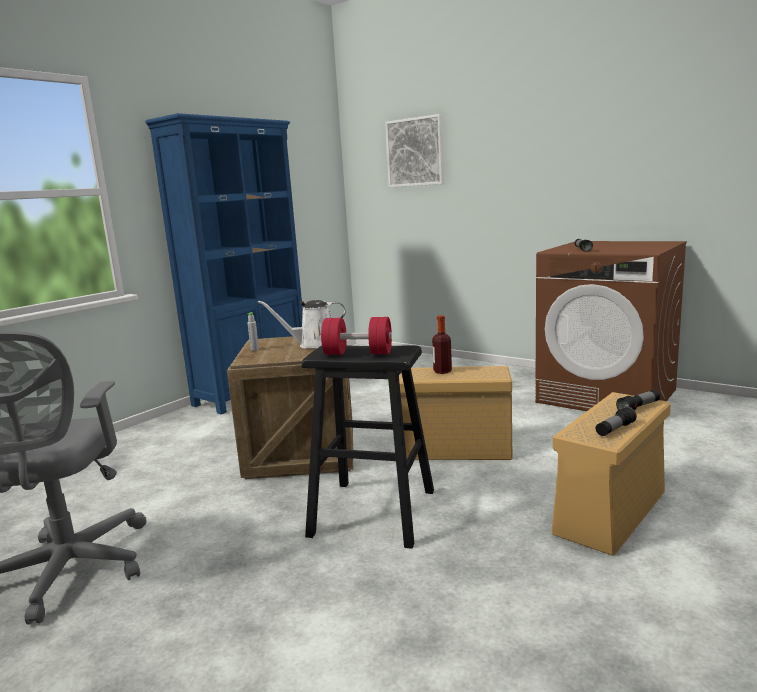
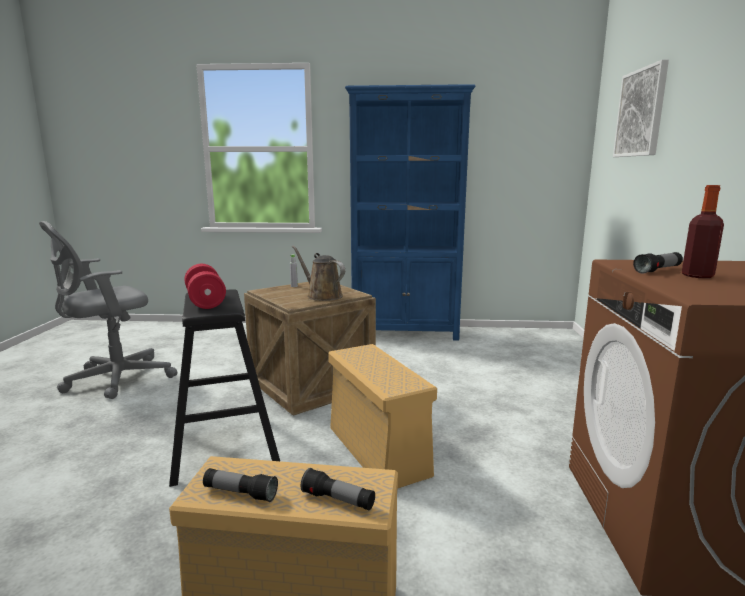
camera: 55 degrees right, 0 degrees up
white watering can [258,300,346,349] -> brown watering can [292,245,345,301]
bottle [432,315,452,374] -> bottle moved to [682,185,724,278]

